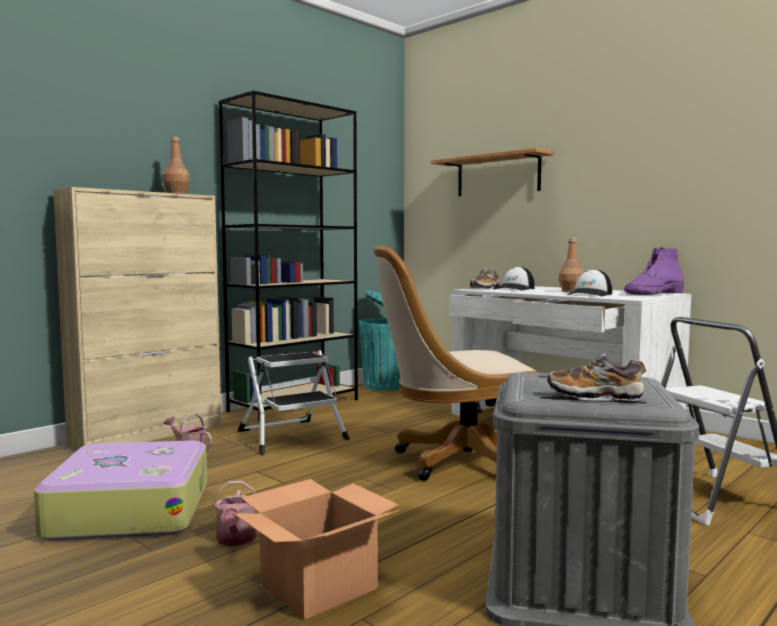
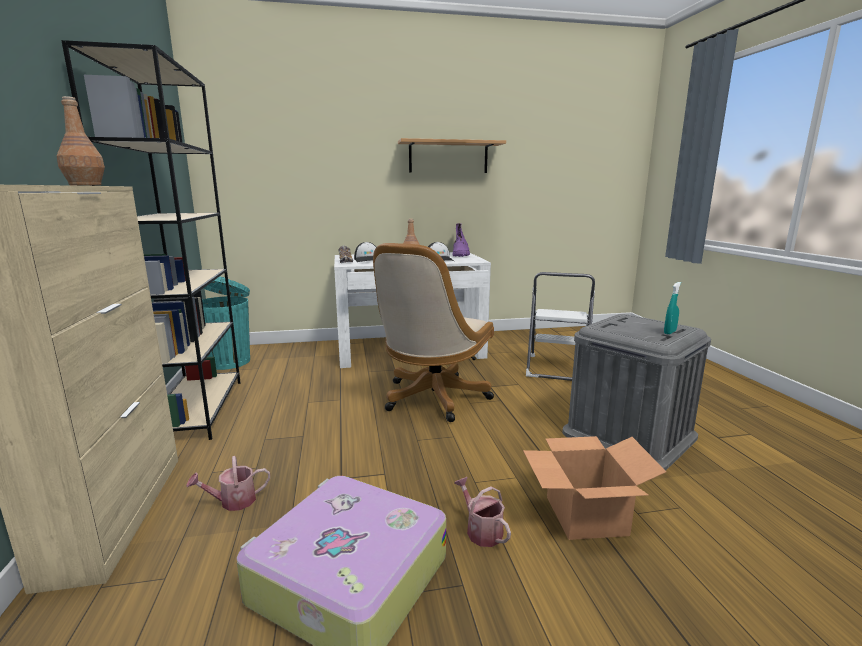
camera: 55 degrees left, 10 degrees up
watering can [213,481,257,546] -> watering can turned 150 degrees counterclockwise [454,477,511,547]
step ladder [237,349,350,455] -> none
shelf [431,148,554,196] -> shelf moved to [398,138,506,173]
shoe [547,353,646,401] -> turquoise spray bottle [664,282,681,334]

